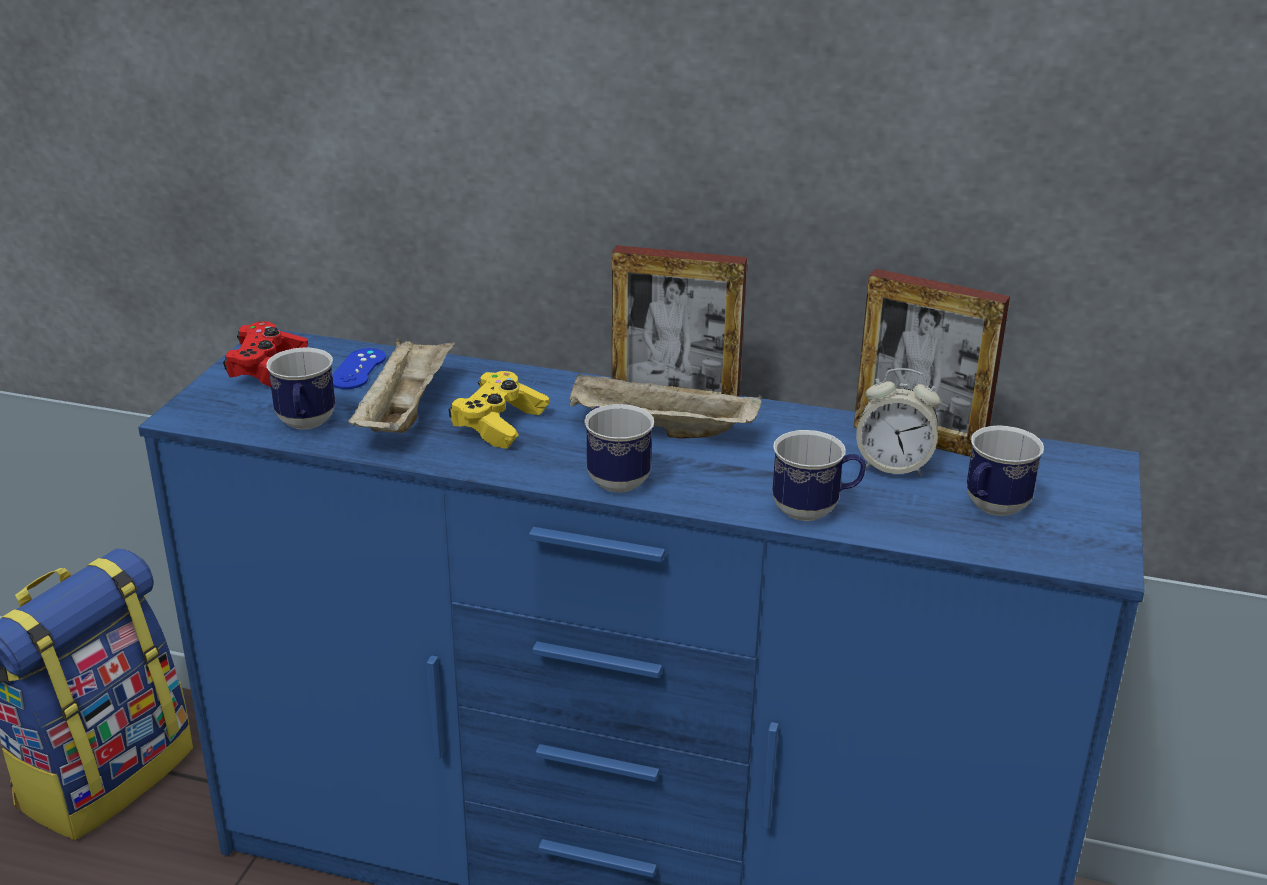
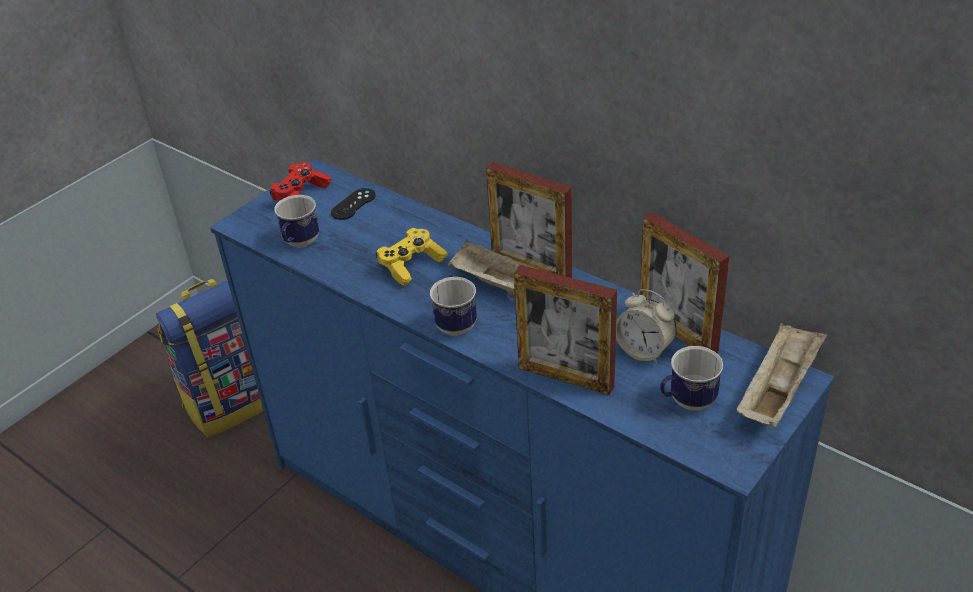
camera: 25 degrees right, 10 degrees up
blue game controller [332,348,386,389] -> black game controller [331,188,376,220]
beige tray [348,337,455,433] -> beige tray moved to [737,323,827,428]
mug [772,430,866,521] -> picture frame [514,265,617,395]

